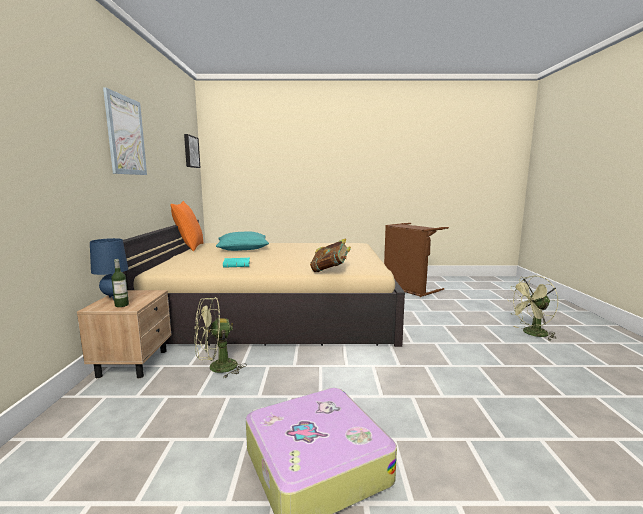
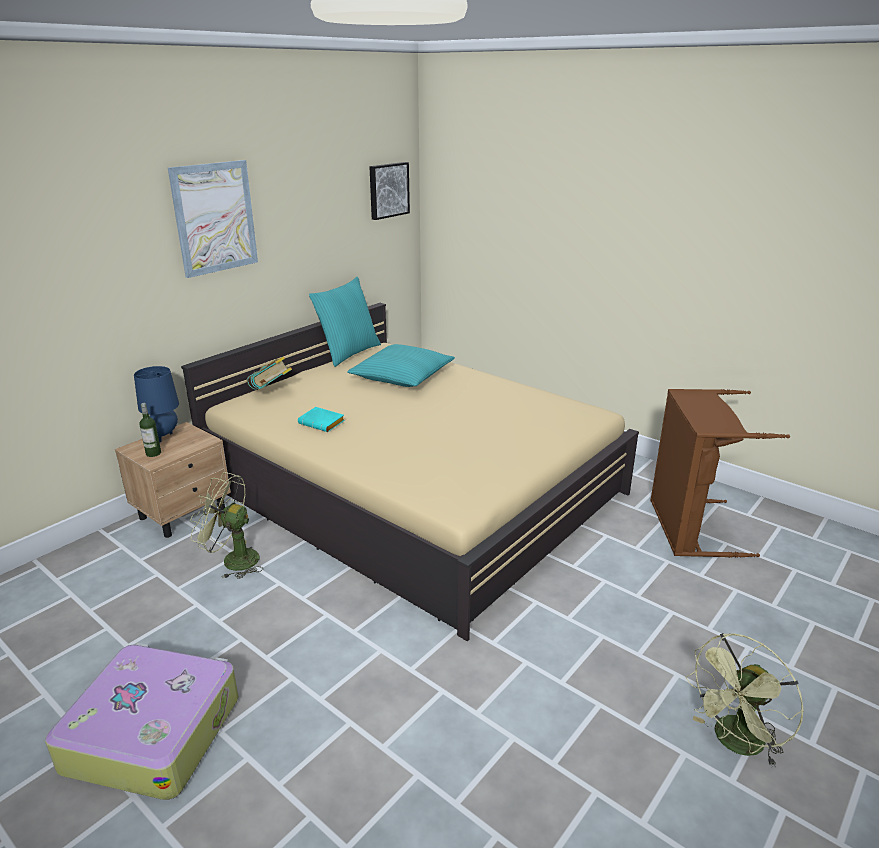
camera: 40 degrees right, 15 degrees up
orange pillow [170,201,204,251] -> turquoise pillow [309,277,381,367]
book [310,238,351,272] -> book moved to [247,356,292,390]
green fan [509,275,558,341] -> green fan turned 60 degrees counterclockwise [685,633,804,768]

